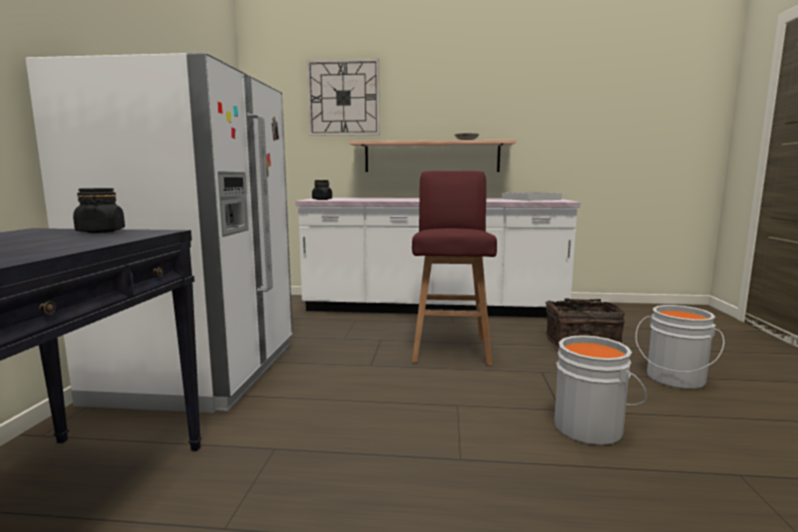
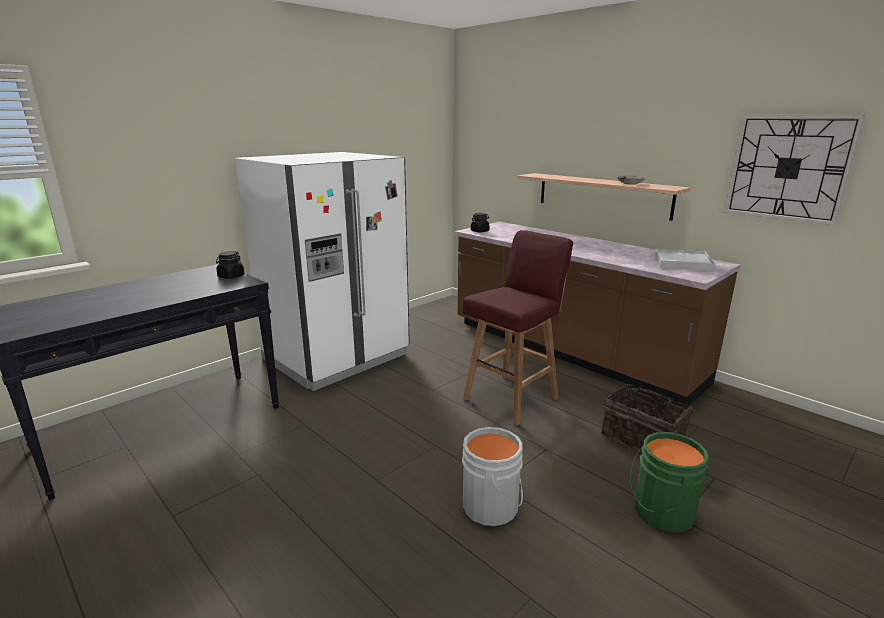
camera: 40 degrees right, 10 degrees up
white counter [295,198,580,317] -> brown counter [455,222,740,406]
wall clock [306,58,380,136] -> wall clock moved to [724,115,865,225]
grey bucket [635,305,725,389] -> green bucket [630,432,709,533]

